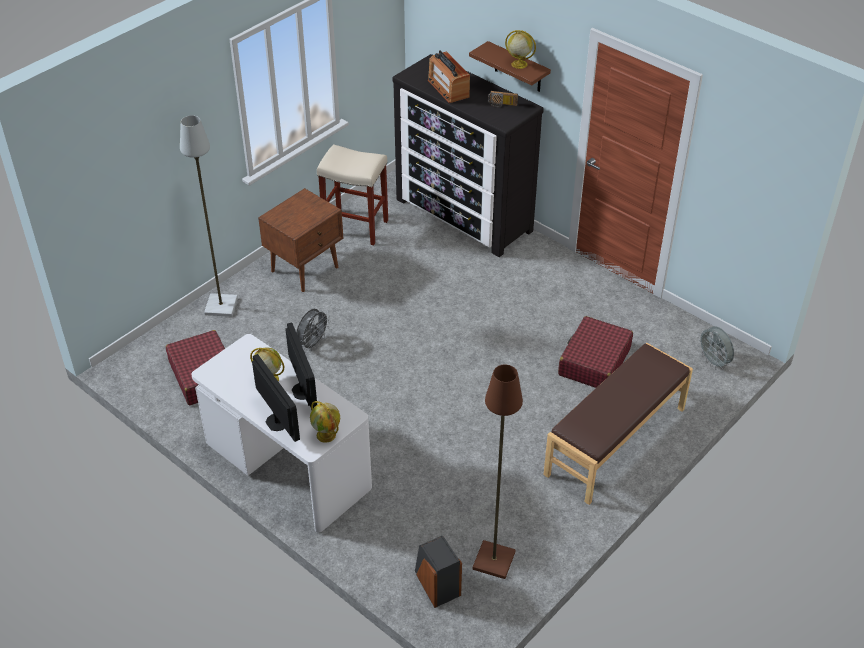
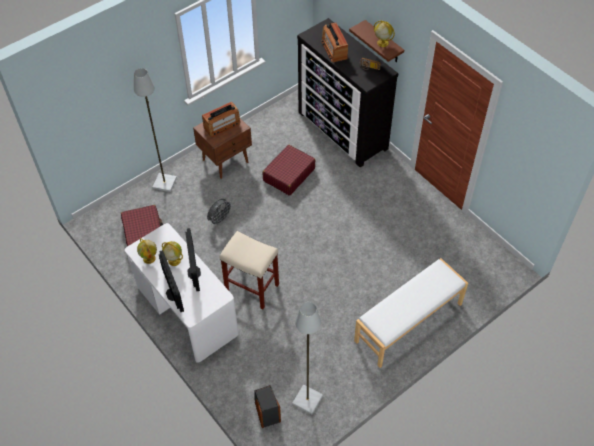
camera: 10 degrees right, 10 degrees up
globe [310,401,340,443] -> globe moved to [137,238,157,264]
beige stool [317,144,388,245] -> beige stool moved to [219,231,279,309]
brown floor lamp [473,365,523,579] -> grey floor lamp [292,302,323,414]
brown bench [544,343,693,505] -> white bench [354,258,468,368]
red suitcase [558,316,633,388] -> red suitcase moved to [263,145,315,196]
grey fan [697,326,734,369] -> none
none -> radio [202,102,240,137]

